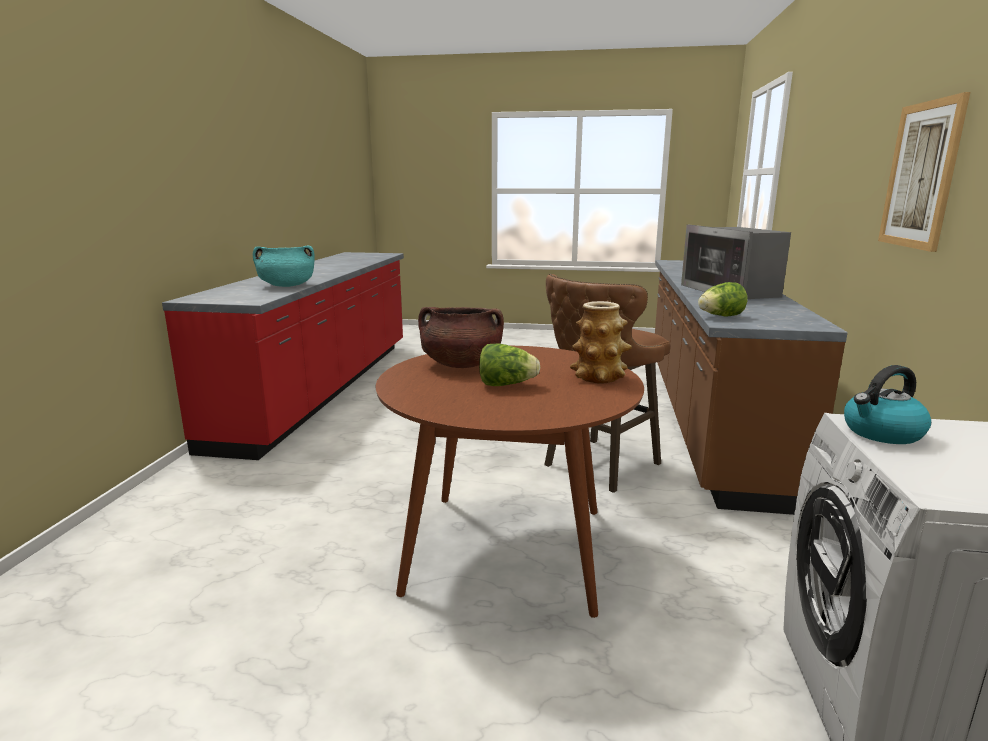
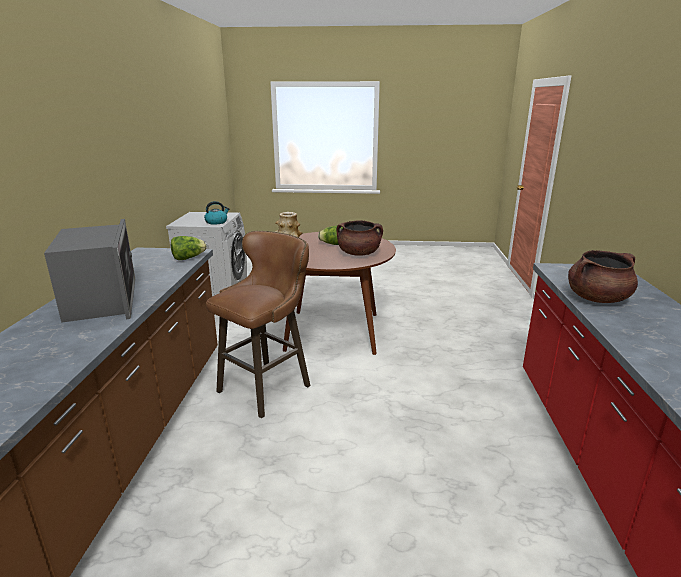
camera: 175 degrees right, 5 degrees up
turquoise cooking pot [253,246,315,287] -> brown cooking pot [568,250,638,303]
picture [878,92,970,252] -> none

